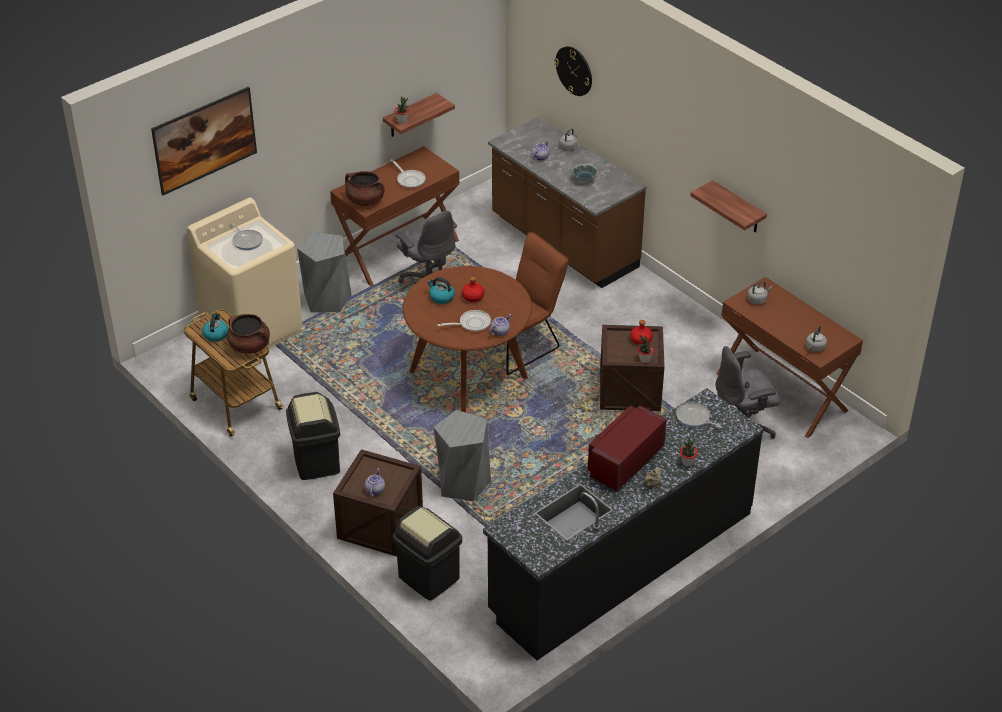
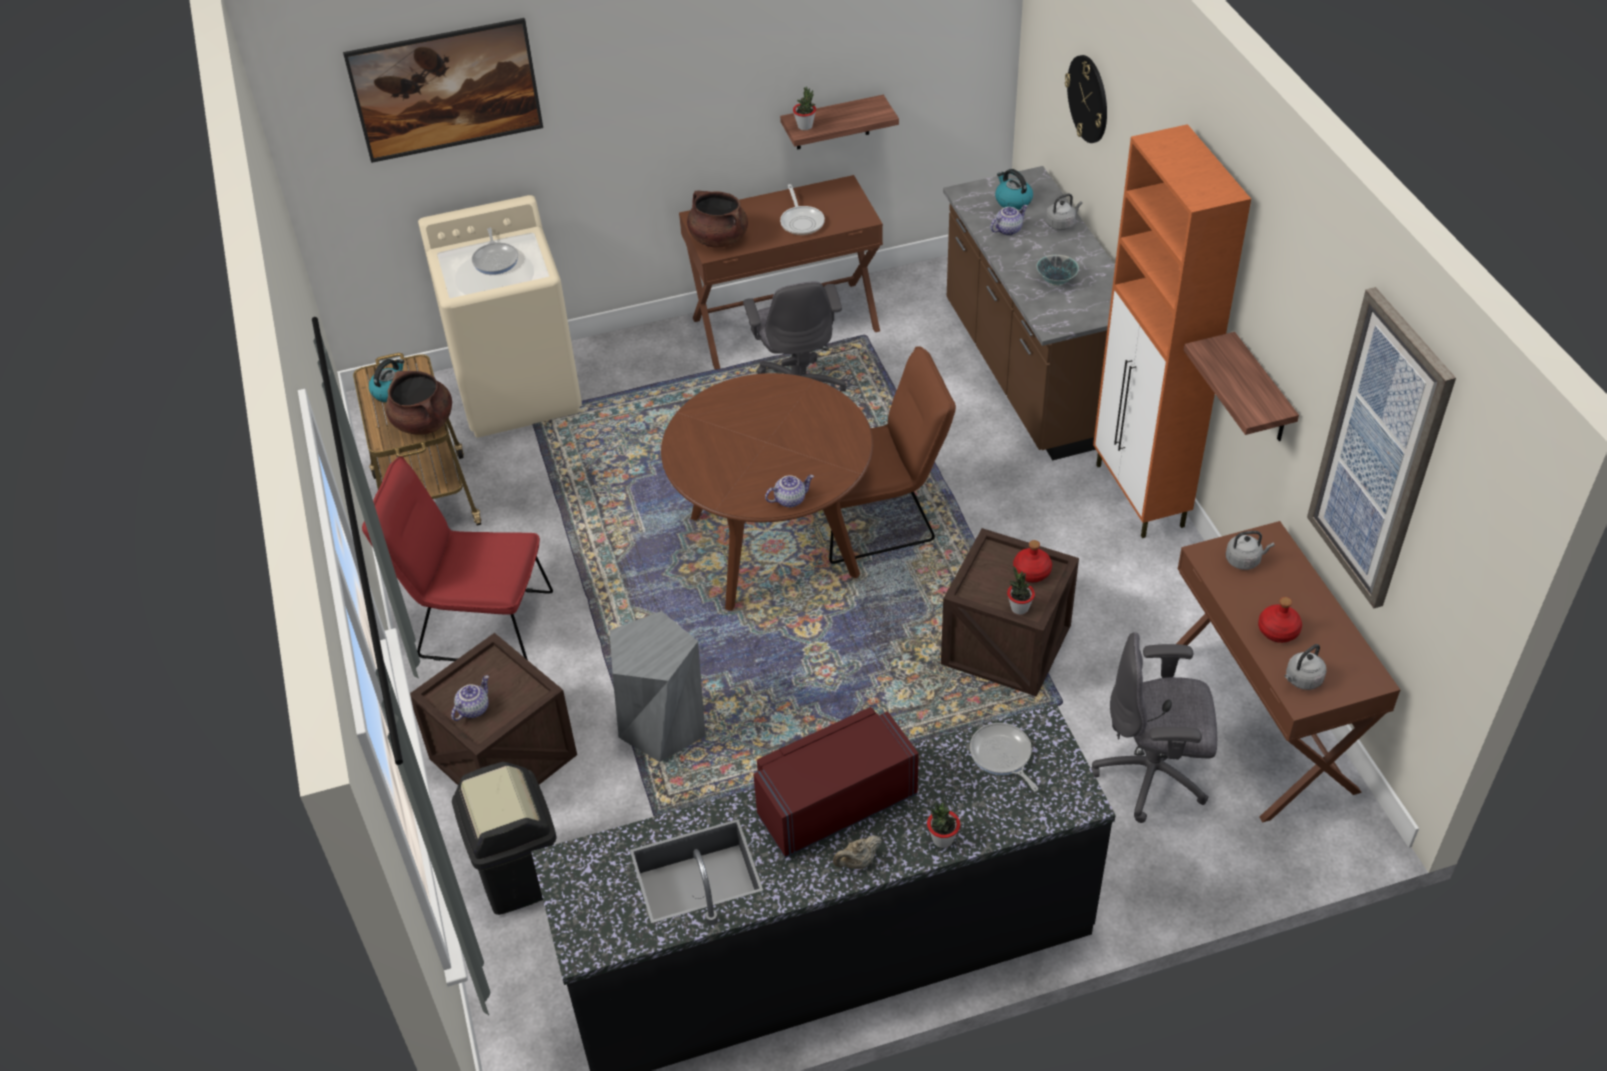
camera: 25 degrees right, 5 degrees up
black trash can [286,392,340,480] -> red chair [362,456,553,661]
grey stool [297,232,352,313] -> none
kettle [427,277,455,304] -> kettle moved to [995,169,1033,210]
frying pan [437,310,491,332] -> none
red bottle [462,277,484,302] -> red bottle moved to [1258,597,1302,643]
none -> orange cabinet [1093,124,1251,538]
none -> picture [1307,287,1456,608]

